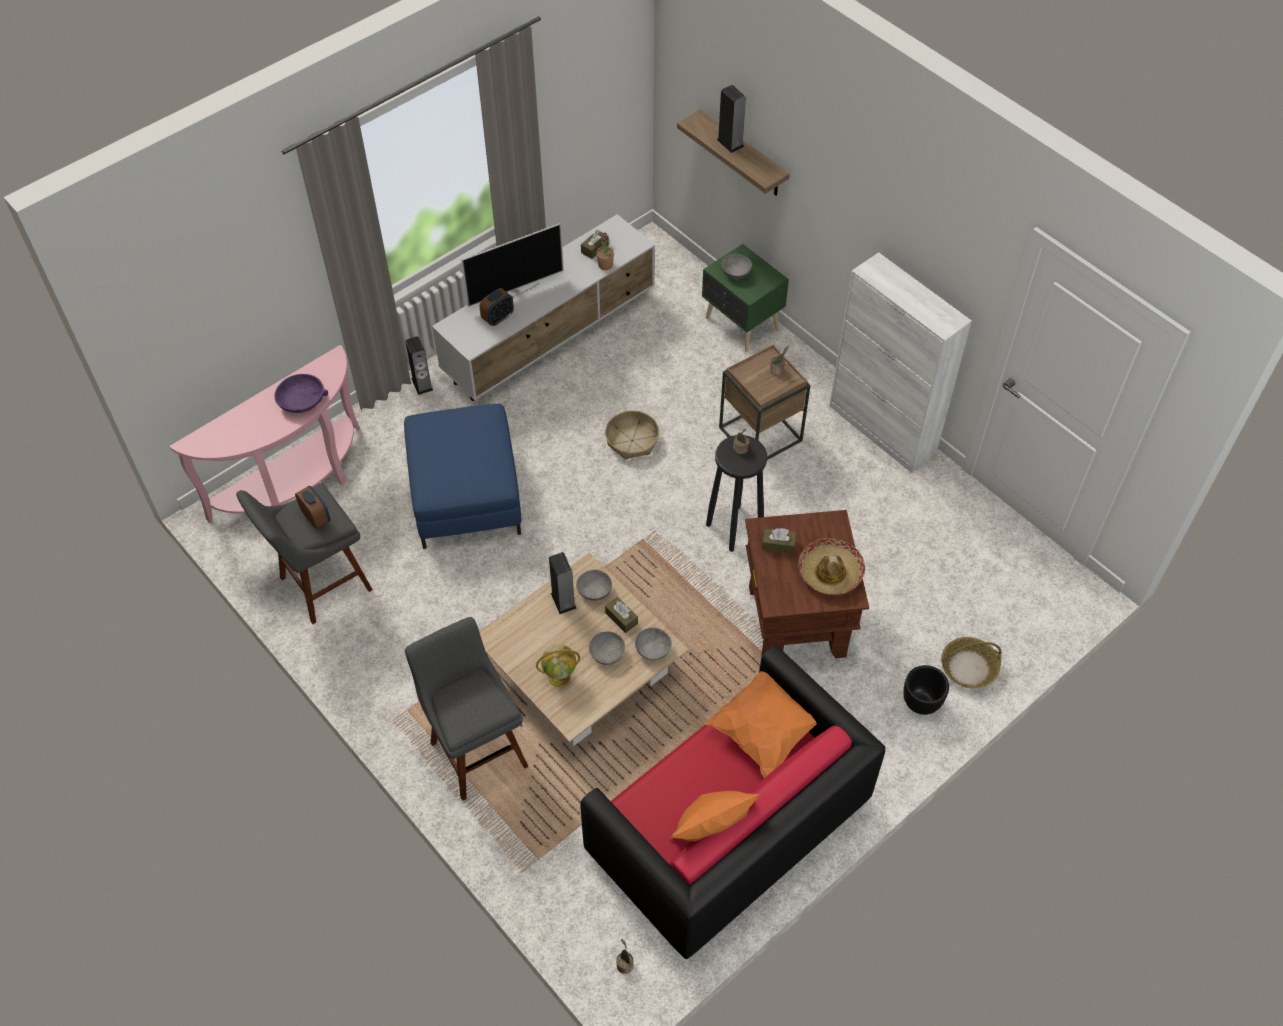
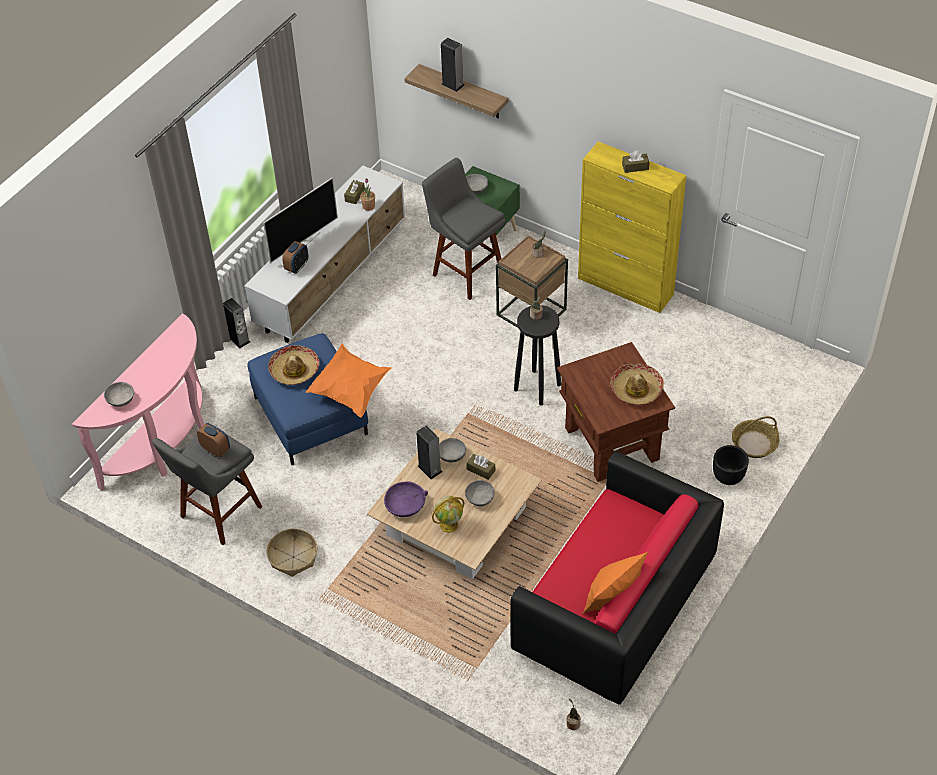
camera: 15 degrees left, 5 degrees down
purple bowl [274,374,328,413] -> purple bowl moved to [384,482,428,517]
grey stool [405,617,528,801] -> grey stool moved to [422,158,506,300]
basket [605,411,659,460] -> basket moved to [266,528,317,577]
grey bowl [635,627,672,660] -> grey bowl moved to [104,382,134,407]
orange pillow [705,671,817,778] -> orange pillow moved to [306,343,393,417]
brown tissue box [762,528,796,554] -> brown tissue box moved to [622,150,650,173]
white cabinet [829,252,972,473] -> yellow cabinet [578,142,687,313]
none -> hat [268,345,320,385]

